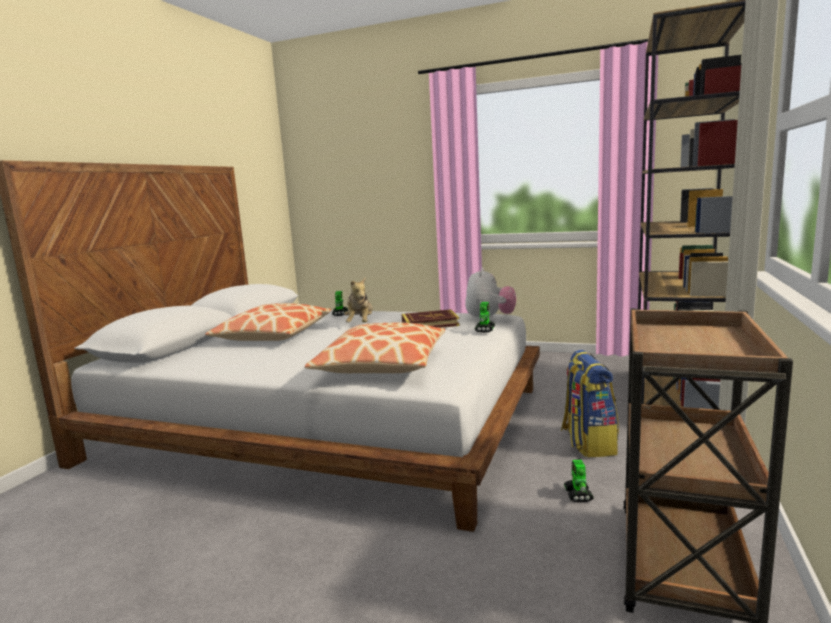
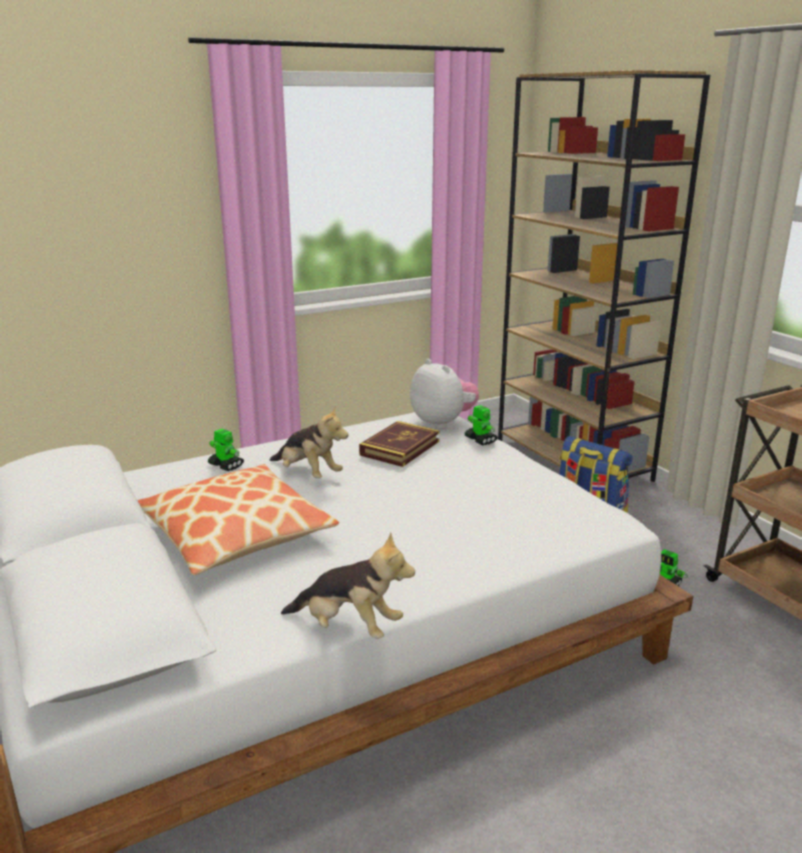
camera: 50 degrees left, 10 degrees up
pillow [305,323,445,373] -> none
none -> plush toy [281,532,415,639]

